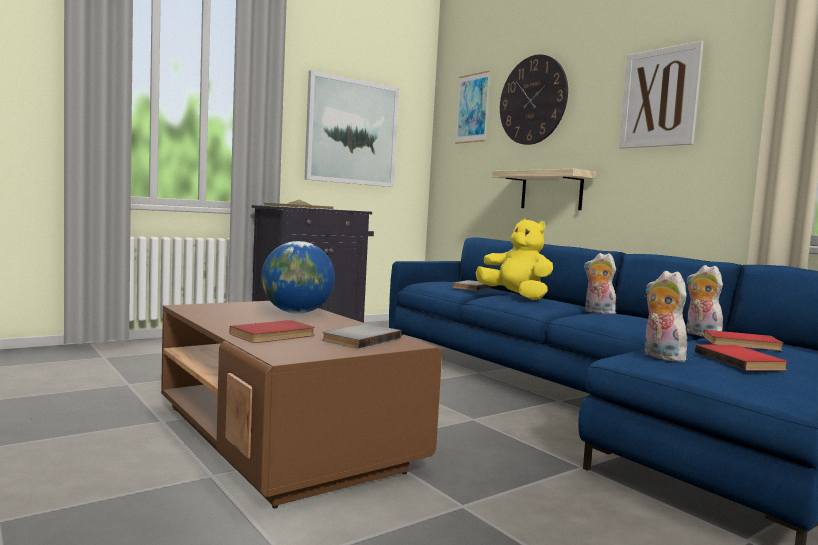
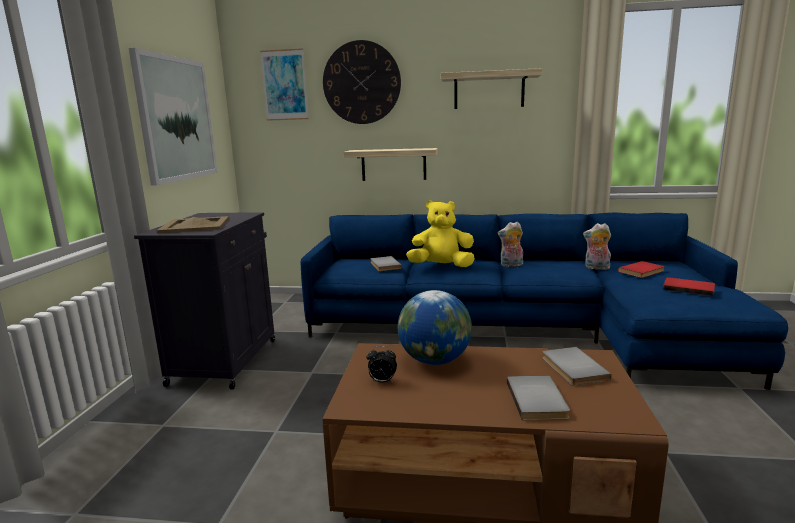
camera: 45 degrees left, 10 degrees up
red book [229,320,315,343] -> grey book [507,375,570,420]
picture [619,41,704,149] -> shelf [441,68,542,109]
plush toy [645,271,687,362] -> none
none -> alarm clock [366,346,397,382]

